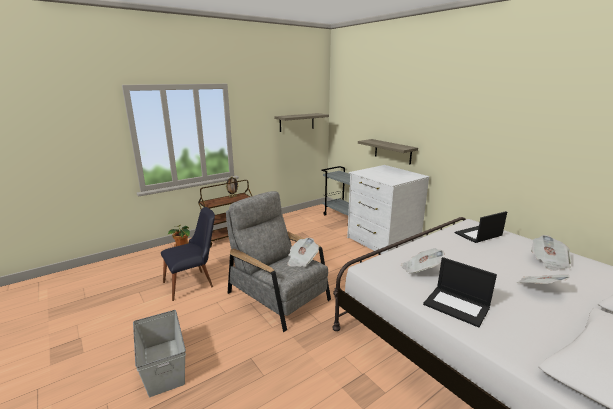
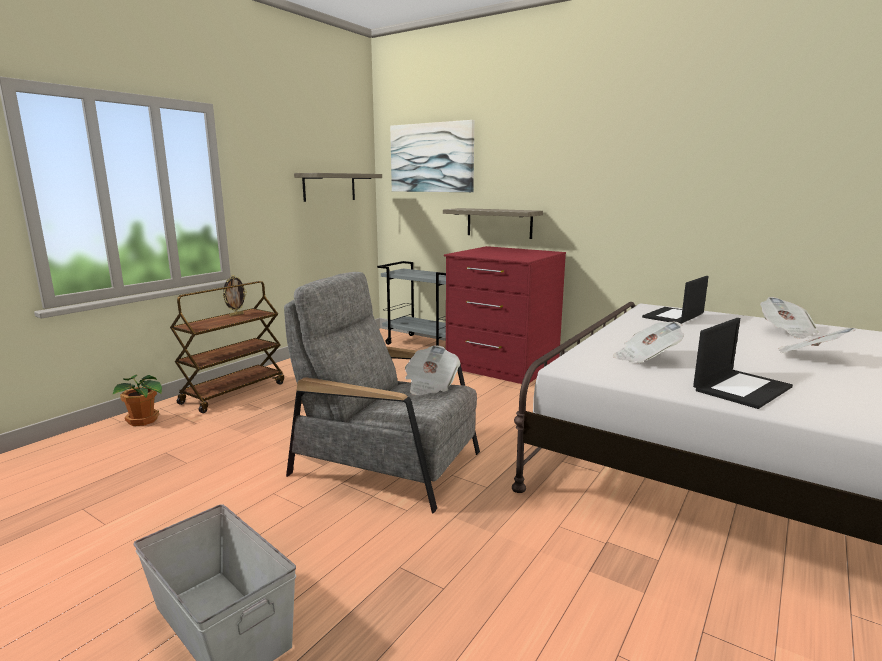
camera: 20 degrees left, 5 degrees down
black chair [161,207,215,301] -> none
white dresser [347,165,429,254] -> red dresser [444,246,566,384]
laptop [423,257,497,327] -> laptop turned 60 degrees counterclockwise [693,318,793,409]
none -> picture [390,120,474,192]

